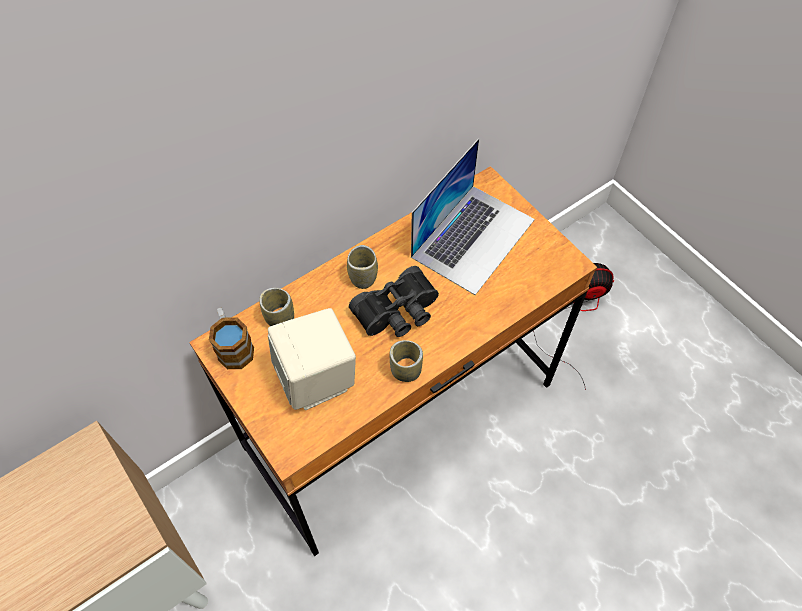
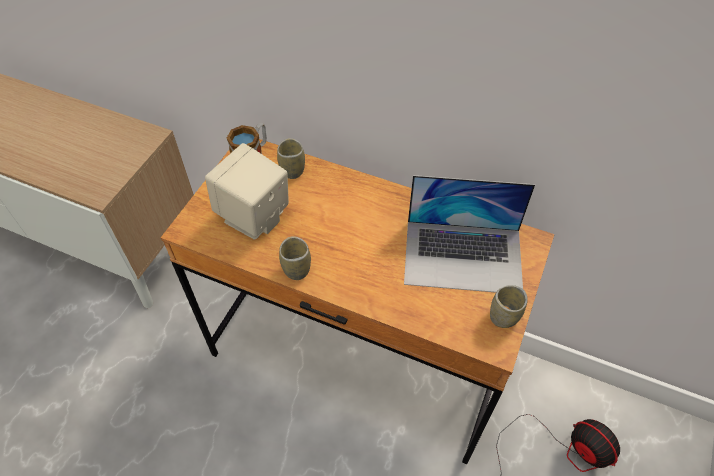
camera: 60 degrees right, 5 degrees down
cup [347,245,378,289] -> cup moved to [490,285,528,328]
black binoculars [349,266,439,337] -> none

